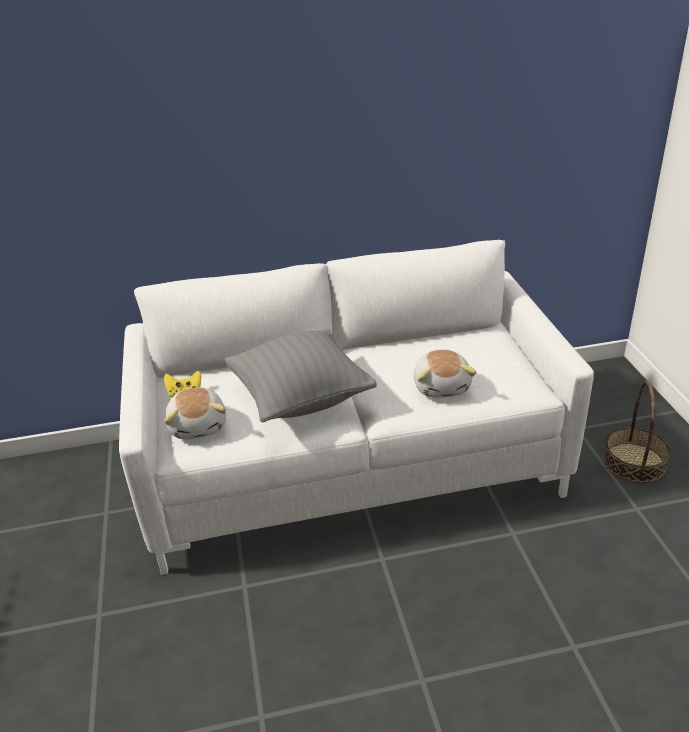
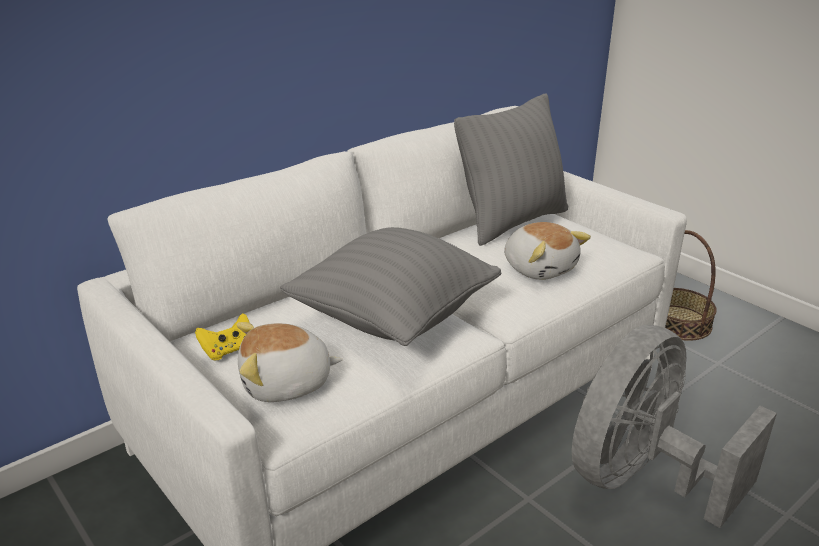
camera: 30 degrees left, 5 degrees down
plush toy [165,387,226,440] -> plush toy turned 120 degrees clockwise [237,322,343,402]
none -> grey pillow [454,93,568,246]
none -> grey fan [572,325,777,528]

